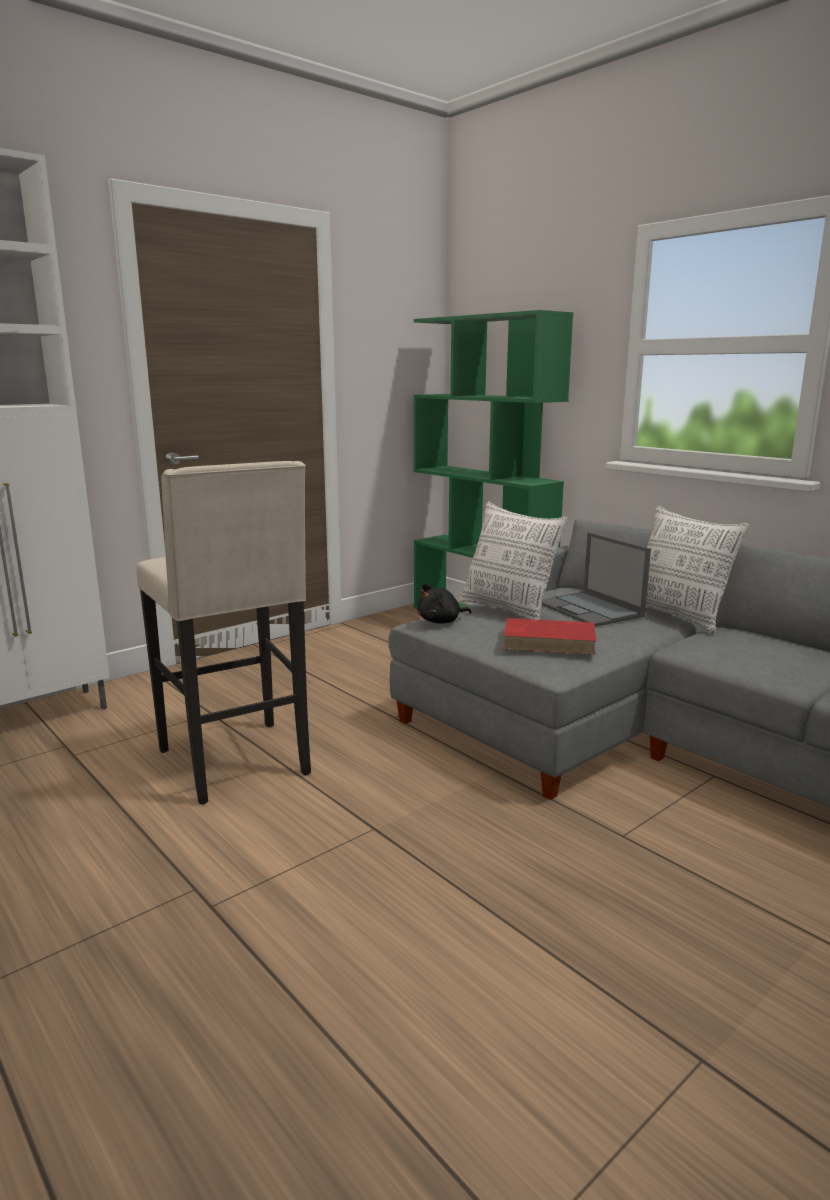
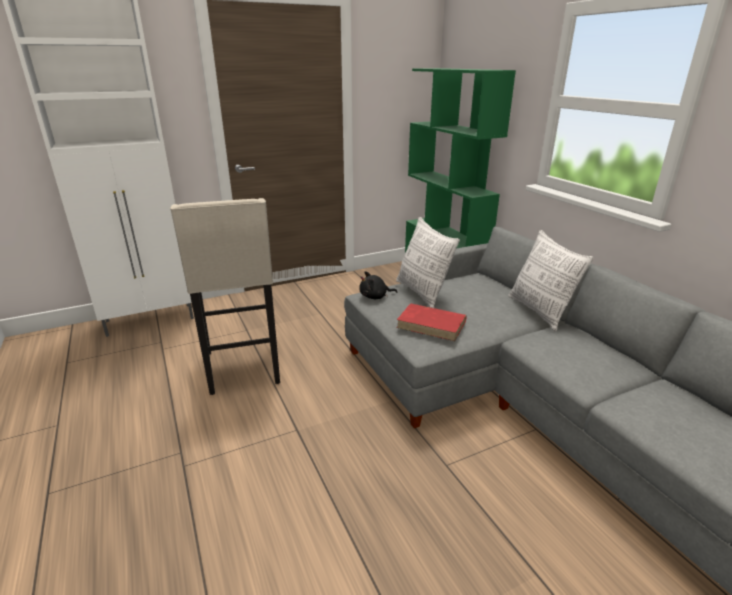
camera: 15 degrees right, 10 degrees up
laptop [542,532,651,627] -> none

